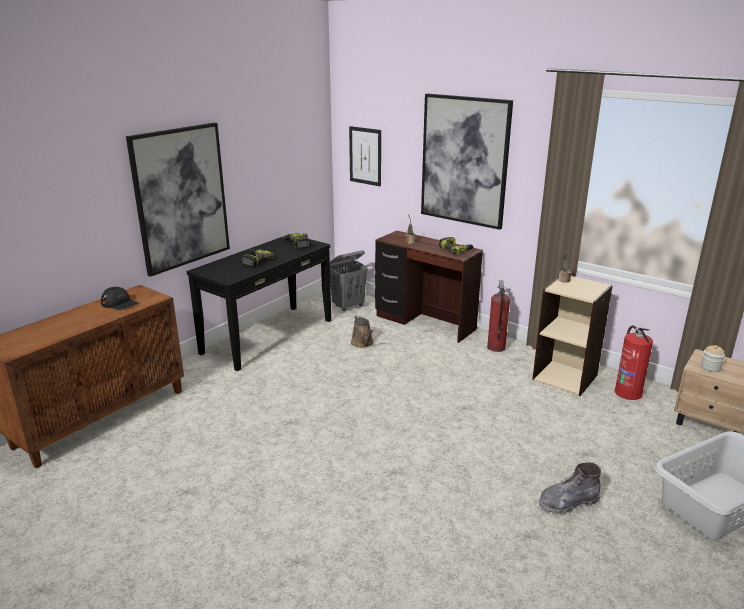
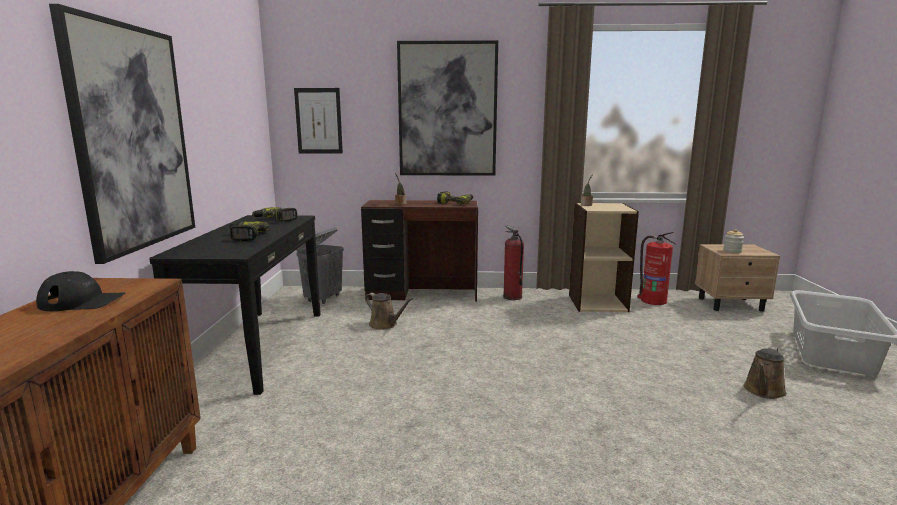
camera: 35 degrees left, 10 degrees down
grey boot [539,462,601,515] -> brown watering can [743,346,787,399]

